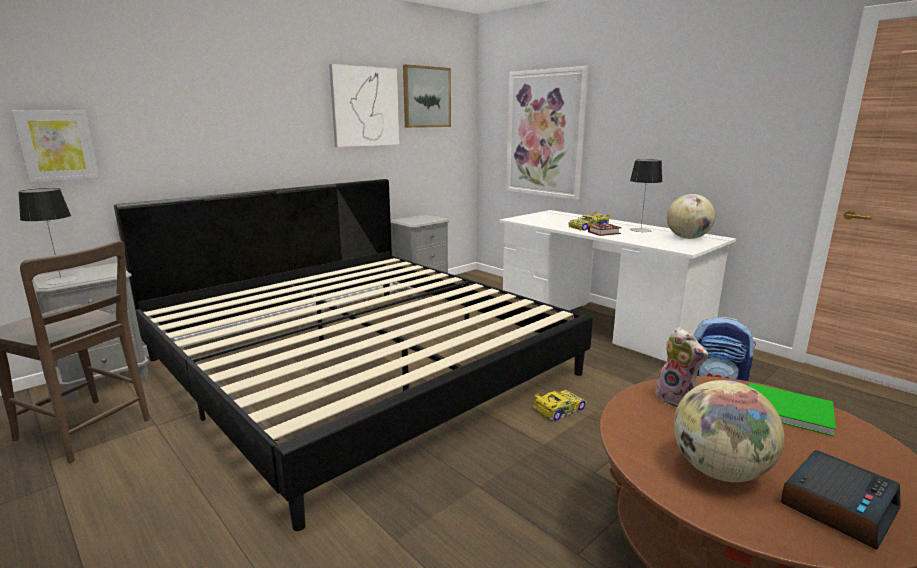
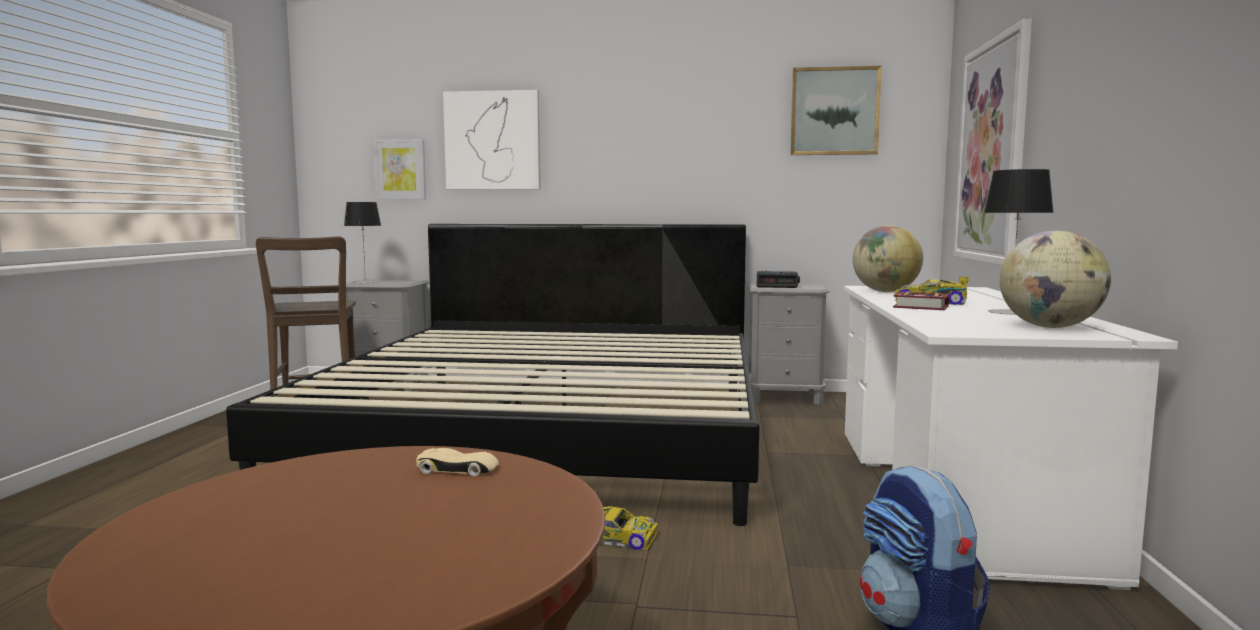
camera: 50 degrees right, 10 degrees down
picture [329,64,400,147] -> picture moved to [443,90,540,190]
plush toy [655,327,708,408] -> beige toy car [416,448,499,476]
globe [674,380,784,482] -> globe moved to [853,225,923,292]
green book [749,383,836,436] -> none
alarm clock [780,450,901,550] -> alarm clock moved to [757,271,800,288]

